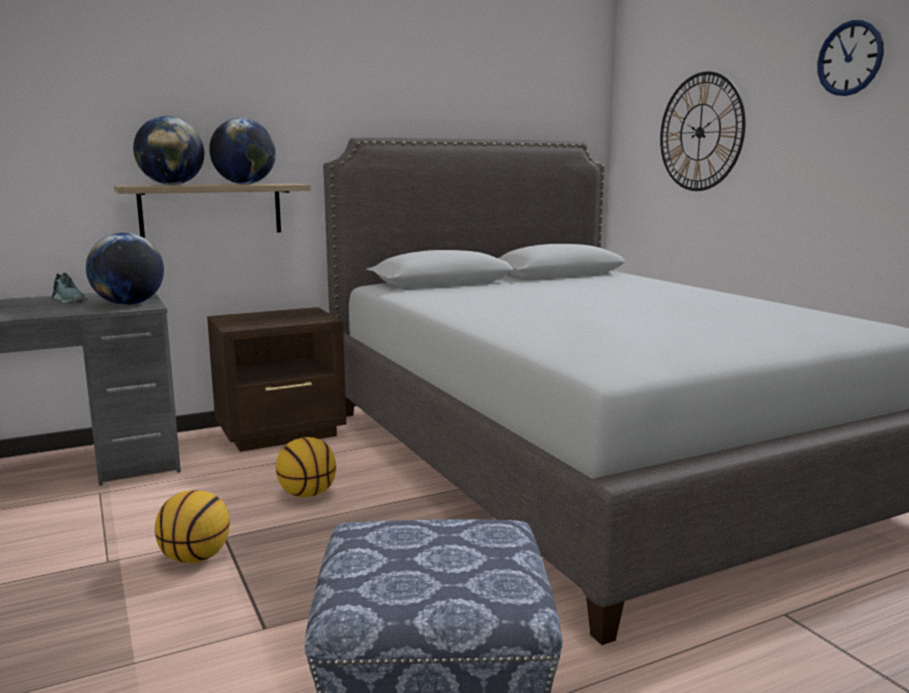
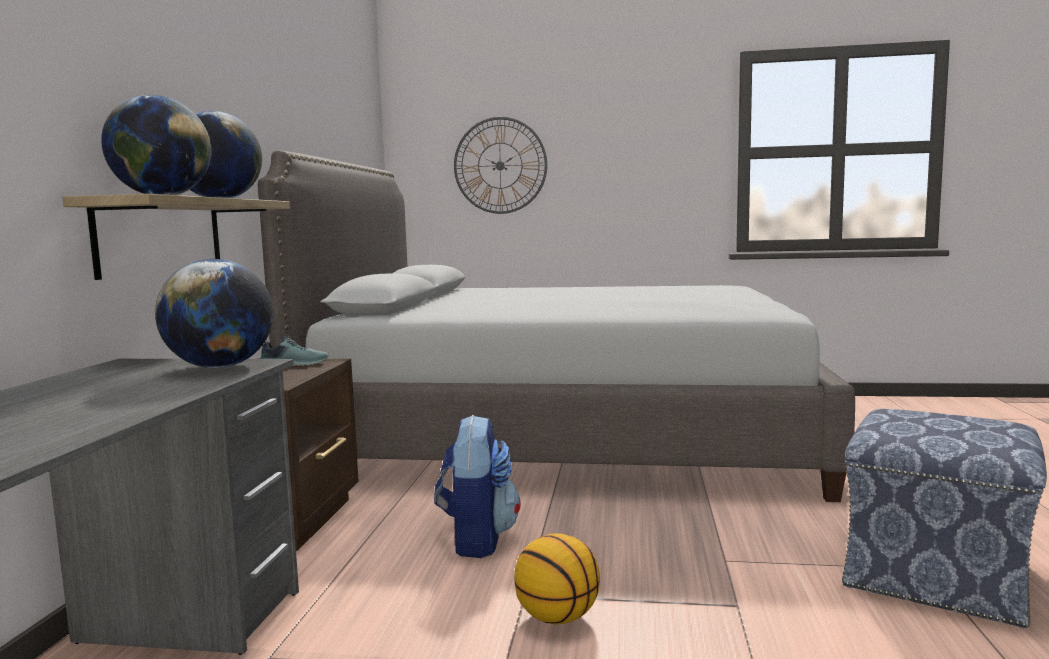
camera: 55 degrees left, 5 degrees down
shoe [52,273,87,303] -> shoe moved to [260,335,328,366]
basketball [276,437,336,498] -> backpack [434,415,521,558]
wall clock [817,20,884,96] -> none

